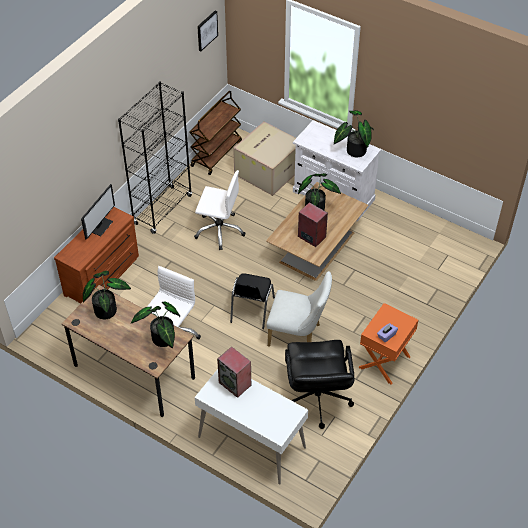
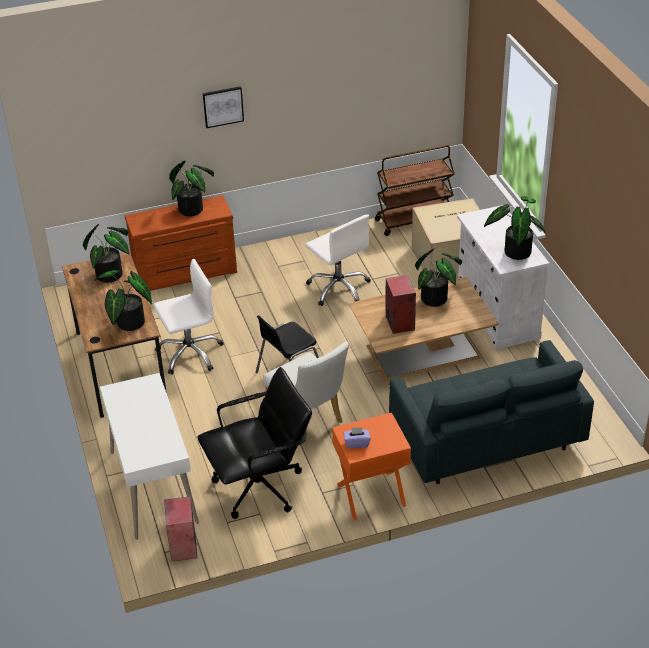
camera: 40 degrees right, 10 degrees down
monitor [81,184,115,240] -> potted plant [169,160,214,216]
black bookcase [118,81,192,234] -> none
picture [197,11,218,51] -> picture moved to [203,86,244,128]
speaker [217,347,251,398] -> speaker moved to [164,496,197,561]
black office chair [285,340,354,429] -> black office chair turned 150 degrees counterclockwise [197,367,312,519]
none -> grey sofa [389,340,594,484]

